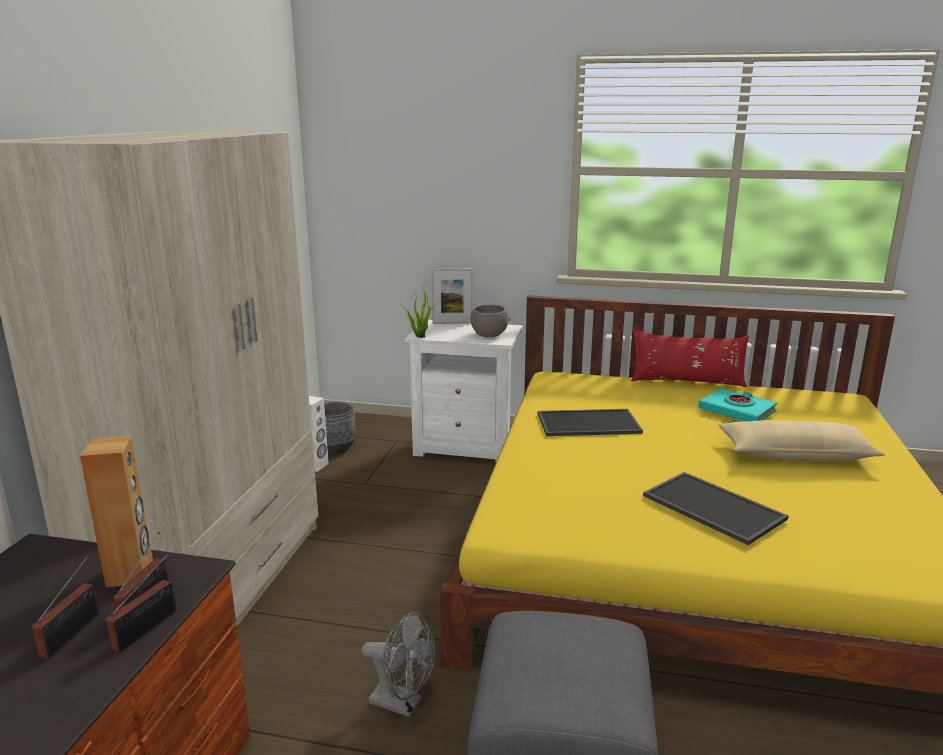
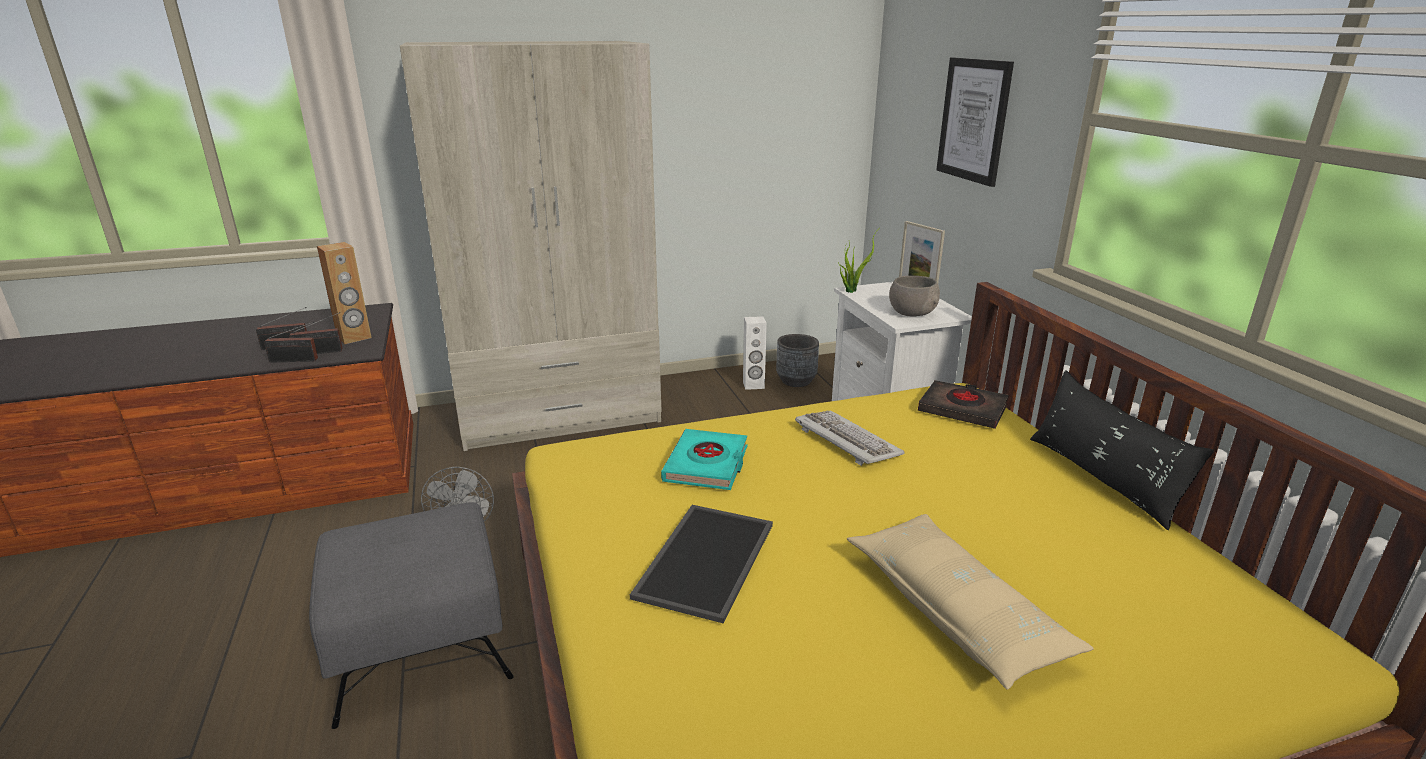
camera: 60 degrees right, 5 degrees up
tray [538,409,643,436] -> keyboard [795,410,905,466]
red pillow [631,329,749,387] -> black pillow [1030,370,1214,530]
turquoise book [698,388,777,421] -> turquoise book moved to [661,429,748,490]
none -> black book [918,380,1009,429]
none -> picture [936,58,1014,187]

